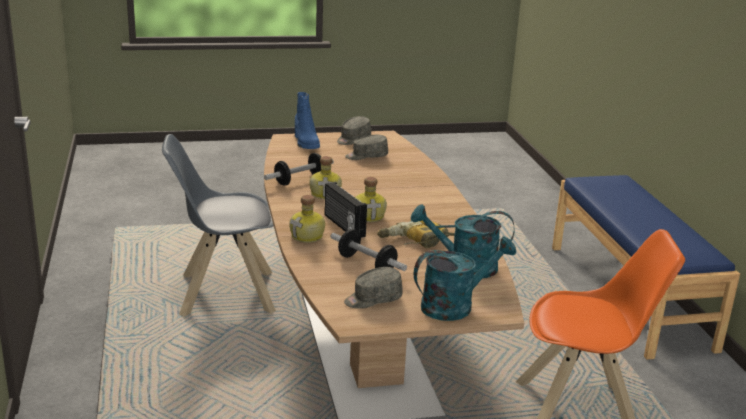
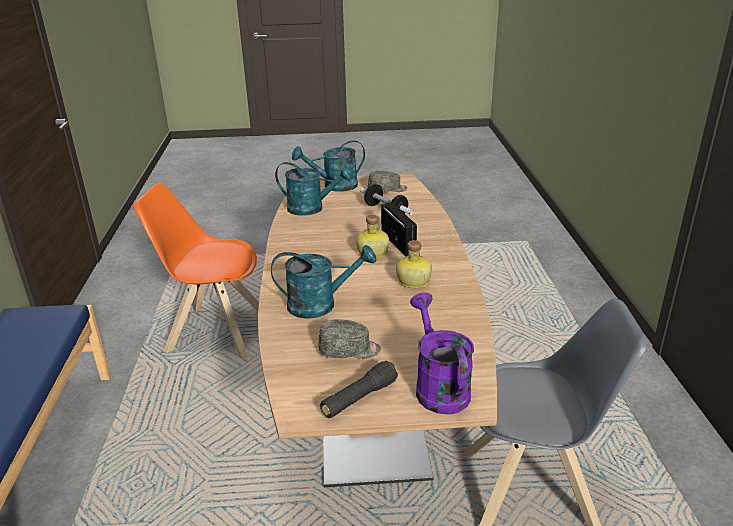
camera: 170 degrees left, 5 degrees up
dumbbell [264,153,334,186] -> none
bottle [289,195,325,243] -> none
blue boot [295,92,320,149] -> purple watering can [410,293,474,414]
grey cap [337,116,371,145] -> black flashlight [320,361,398,418]
power drill [377,220,455,248] -> none
none -> turquoise watering can [271,245,376,319]

